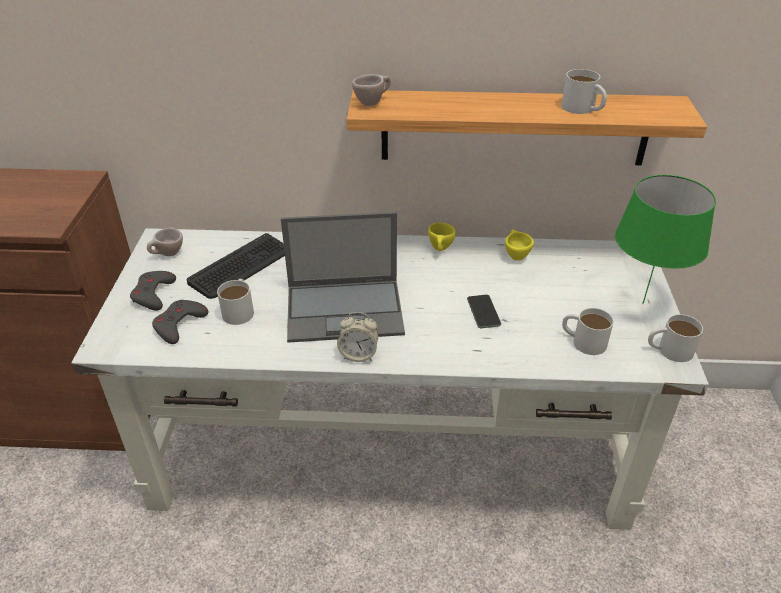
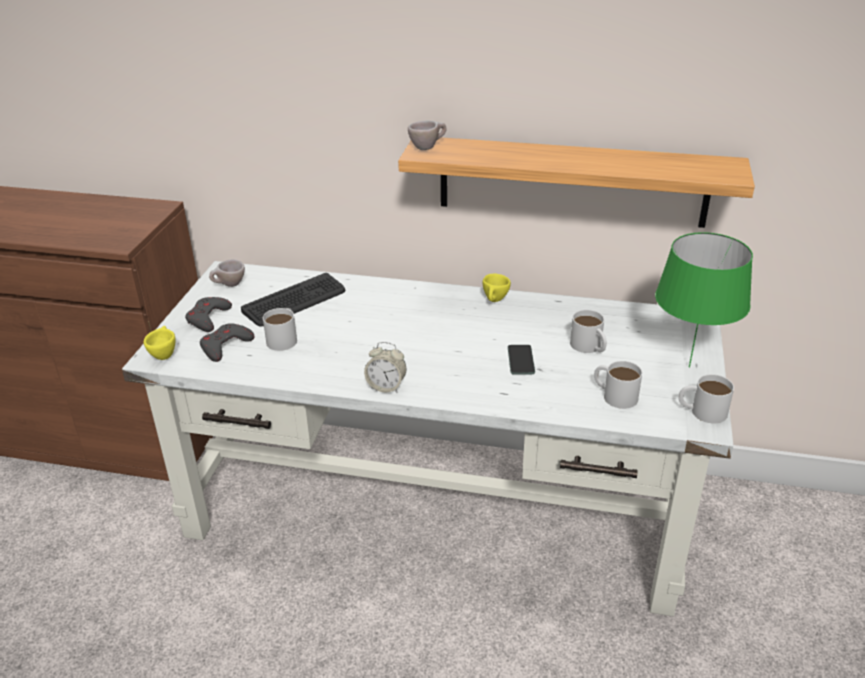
camera: 10 degrees right, 5 degrees down
laptop [281,212,405,343] -> none
yellow cup [505,229,534,261] -> yellow cup moved to [144,326,176,360]
white mug [561,69,607,114] -> white mug moved to [570,310,607,353]

